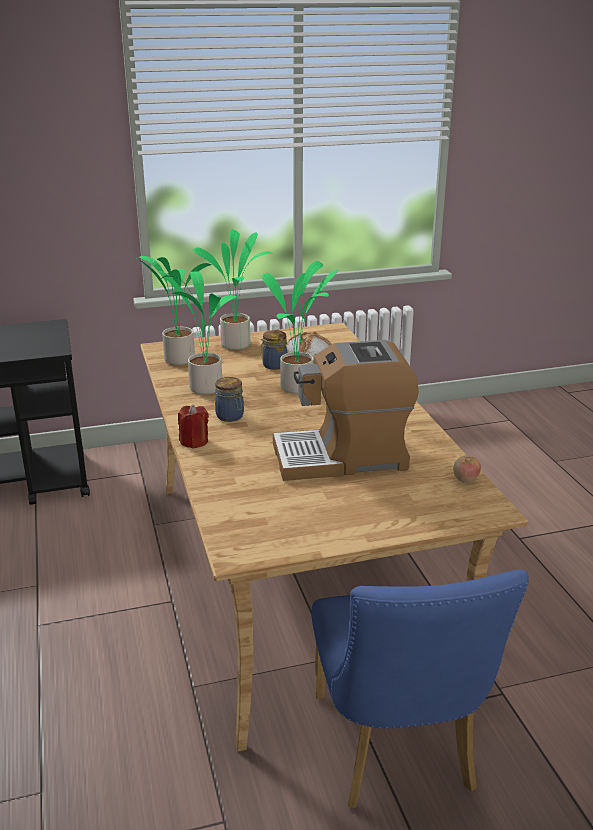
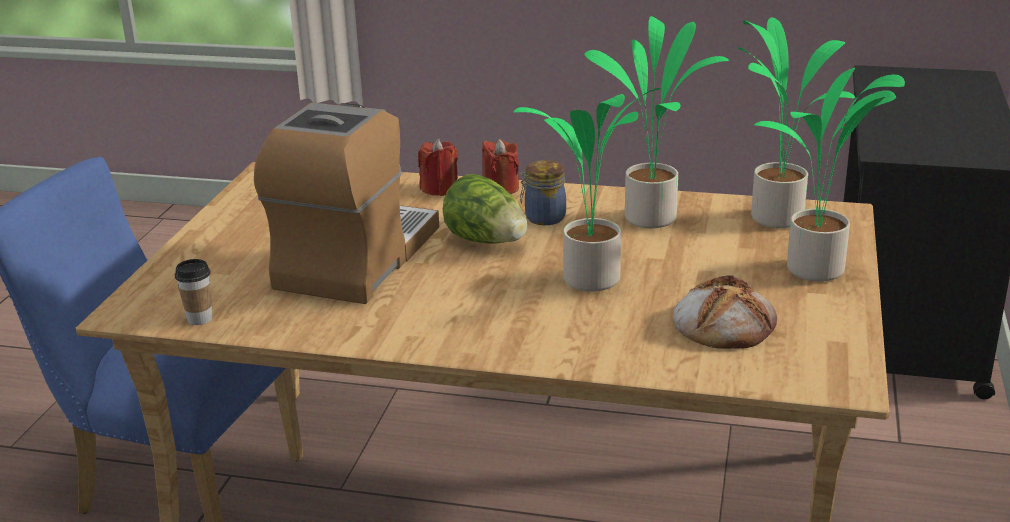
camera: 120 degrees right, 0 degrees up
jar [261,330,287,370] -> none
apple [453,456,481,482] -> cup [175,259,212,325]
none -> red candle [418,139,458,196]
none -> lettuce [443,174,527,244]

